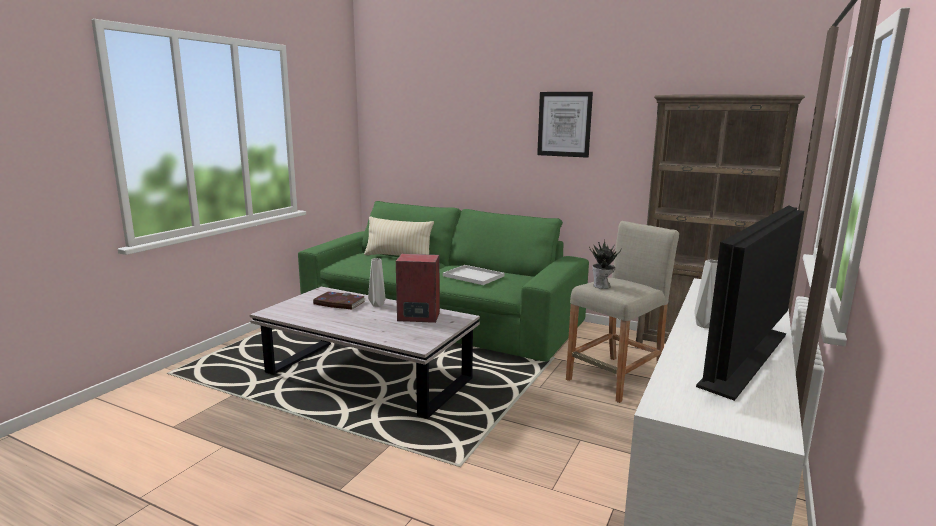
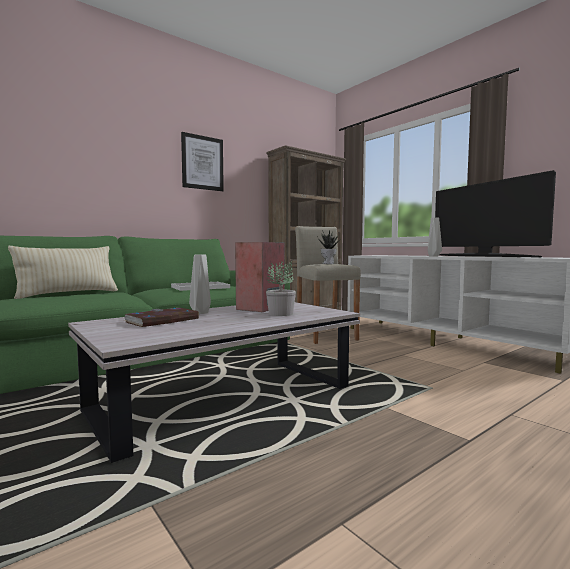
camera: 65 degrees left, 10 degrees down
none -> potted plant [266,261,296,316]

